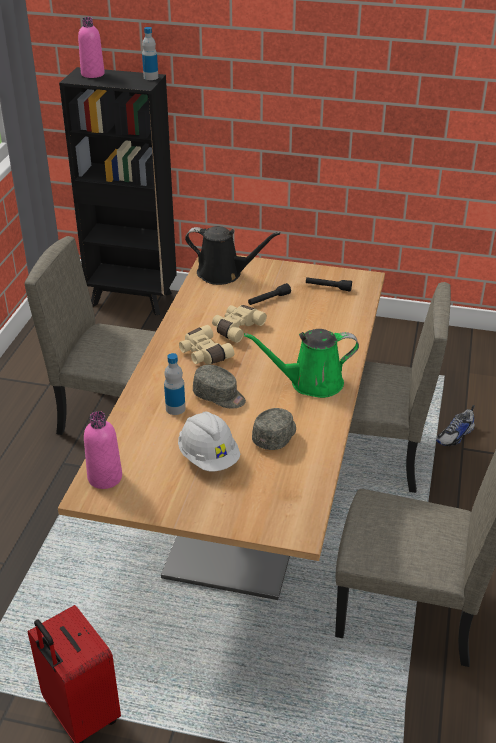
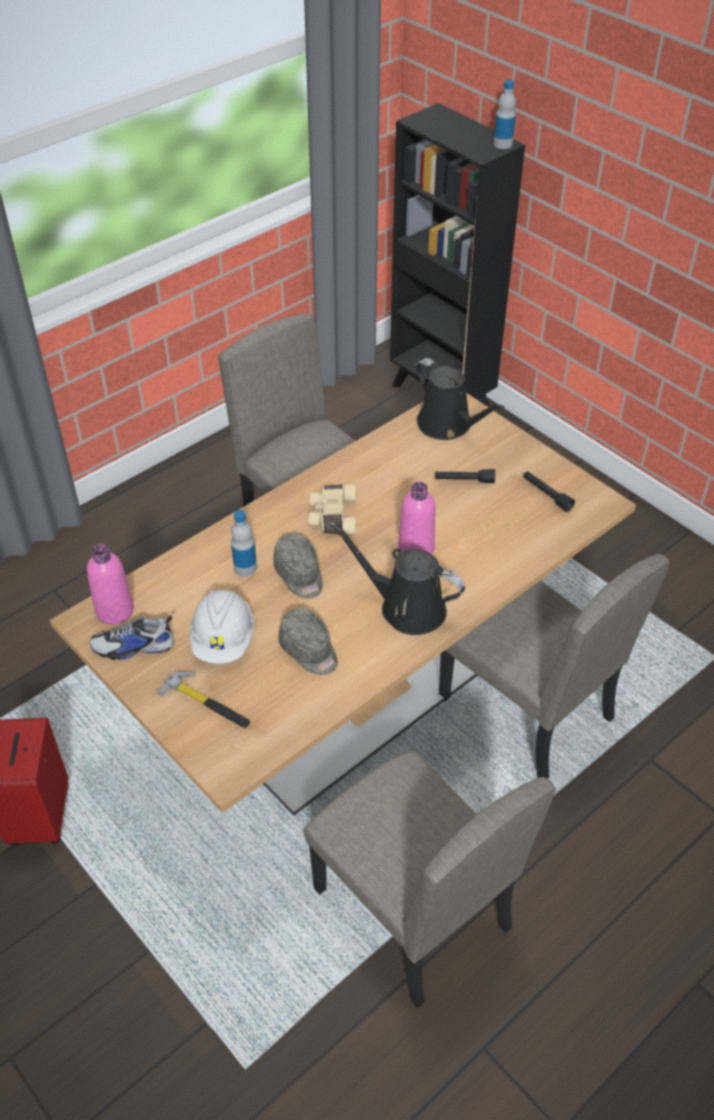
camera: 35 degrees right, 10 degrees up
pink bottle [78,17,105,78] -> pink bottle moved to [398,482,436,554]
beige binoculars [212,305,267,343] -> none
green watering can [244,329,359,398] -> black watering can [330,521,465,635]
grey cap [252,408,296,450] -> grey cap turned 75 degrees clockwise [279,609,338,675]
shoe [436,405,475,446] -> shoe moved to [89,616,174,660]
none -> hammer [157,672,250,728]

